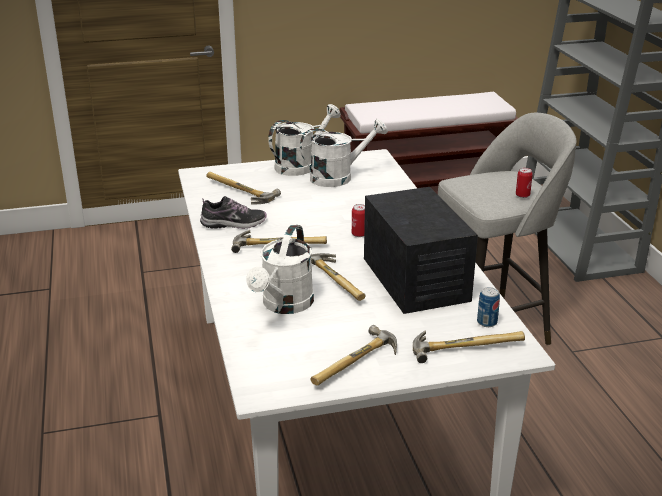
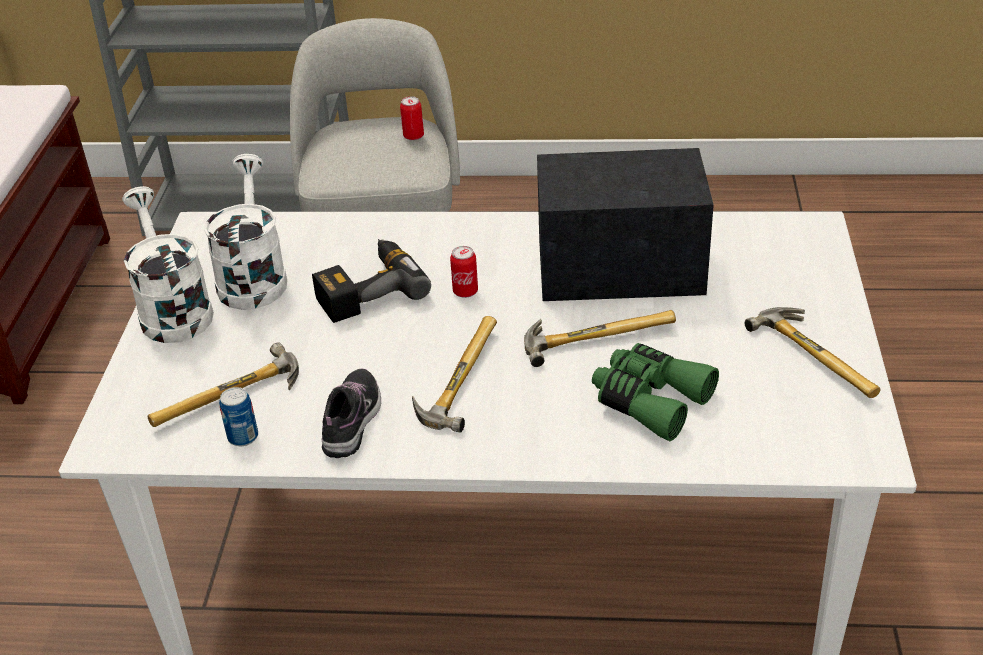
camera: 70 degrees left, 10 degrees up
white watering can [246,224,314,314] -> green binoculars [592,343,719,441]
hammer [413,330,525,363] -> none
can [477,287,500,327] -> can moved to [219,387,258,446]
none -> power drill [312,239,431,323]

